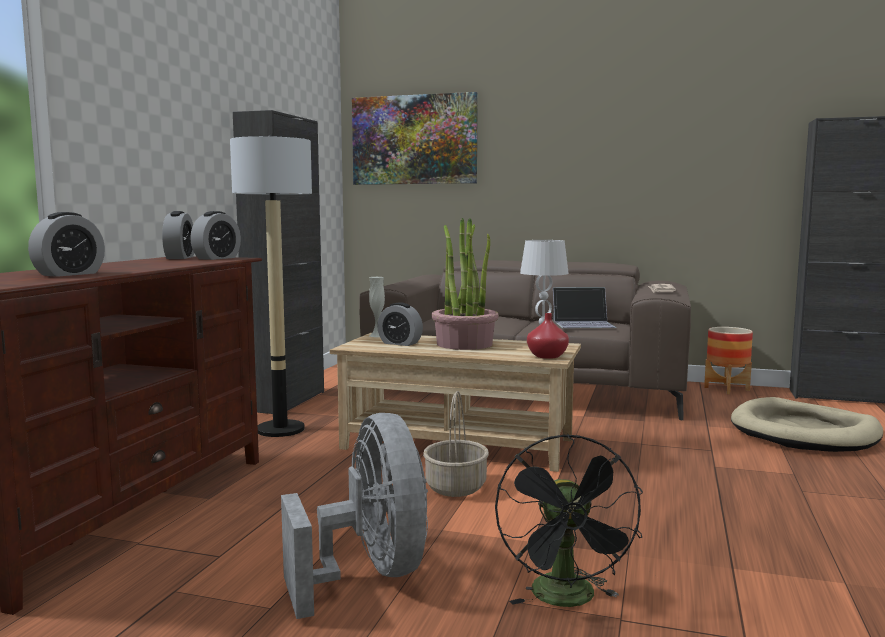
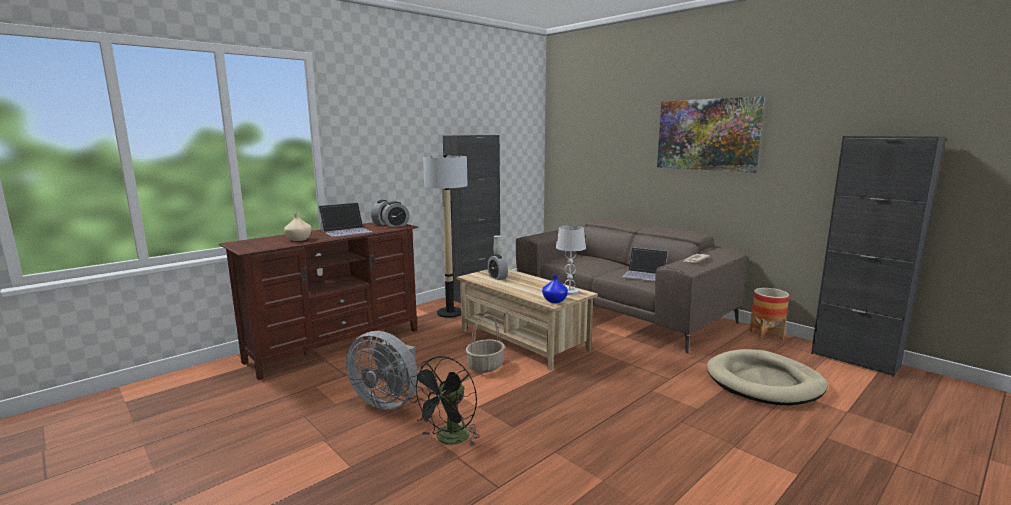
camera: 30 degrees right, 5 degrees up
alarm clock [28,212,105,277] -> beige vase [284,213,312,241]
grey fan [281,413,428,619] -> grey fan turned 105 degrees clockwise [346,331,418,410]
picture [352,92,478,185] -> picture moved to [657,97,765,173]
potted plant [432,218,499,350] -> none
red vase [527,313,569,359] -> blue vase [542,275,568,303]
none -> laptop [318,202,372,237]

